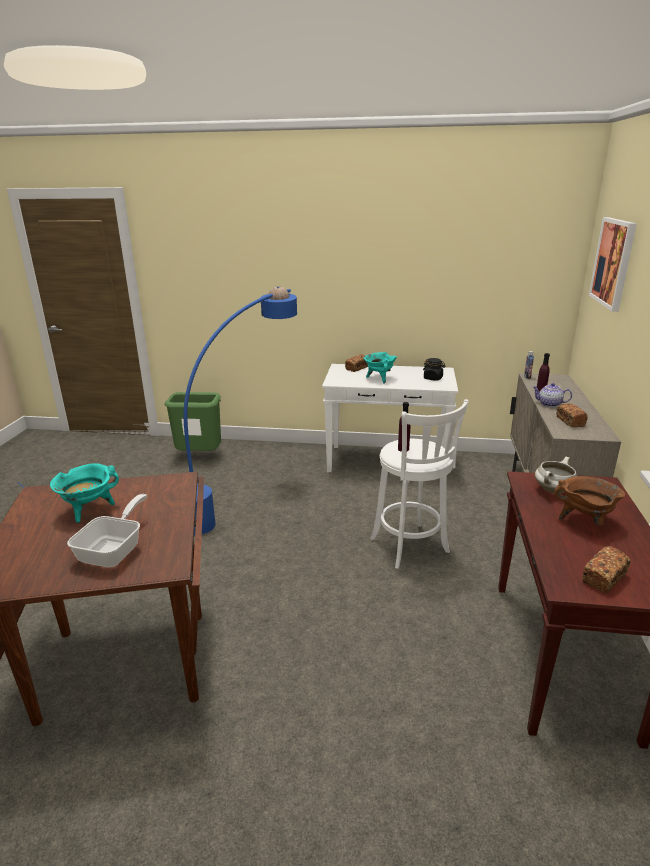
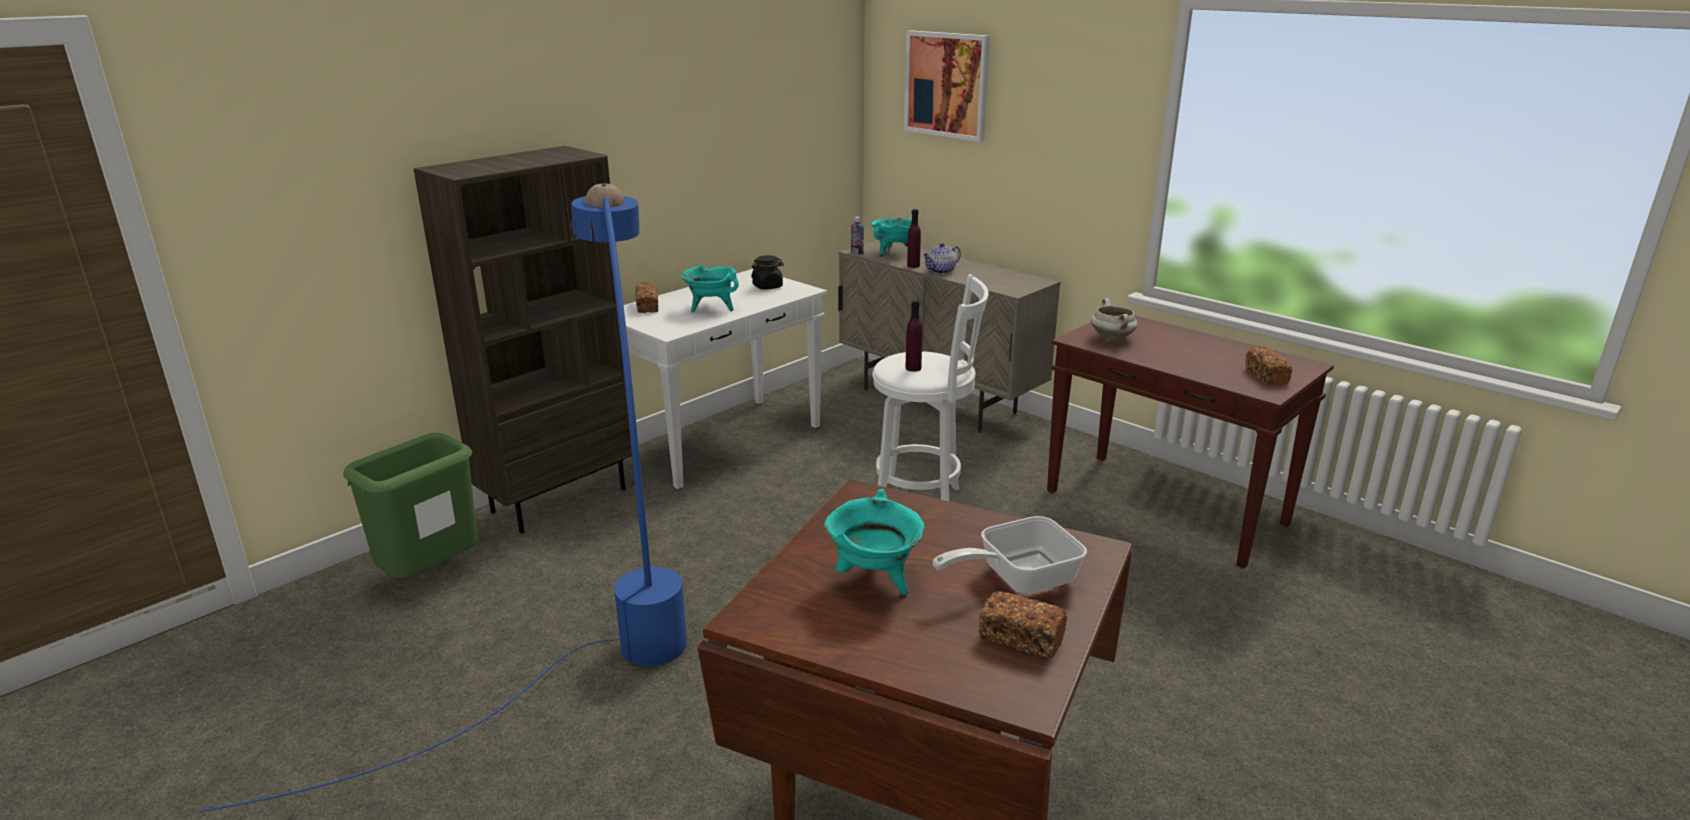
camera: 55 degrees left, 0 degrees up
frying pan [67,494,147,567] -> frying pan turned 75 degrees counterclockwise [933,516,1087,594]
brown cooking pot [554,476,625,525] -> none
bread [557,404,588,427] -> bread moved to [979,591,1067,658]
none -> brown bookcase [413,146,632,534]
none -> turquoise cooking pot [871,218,912,257]

